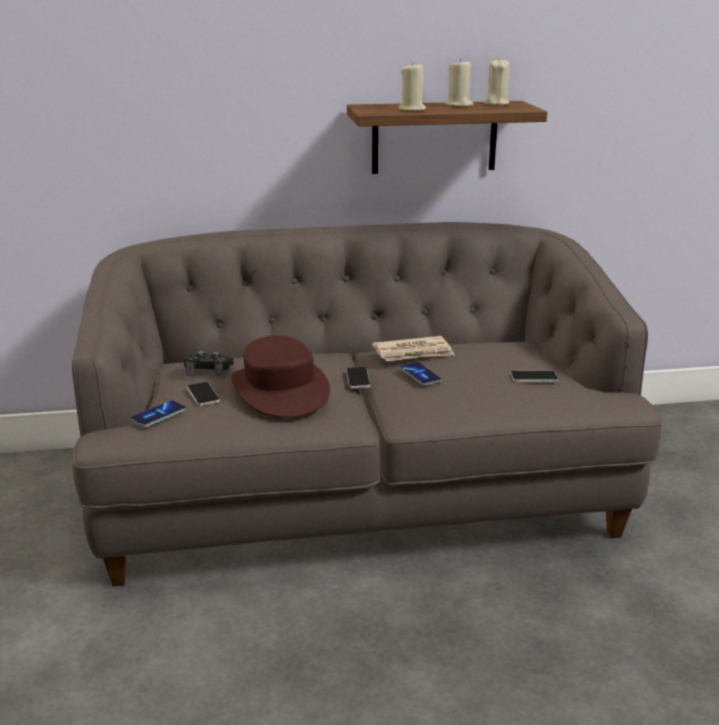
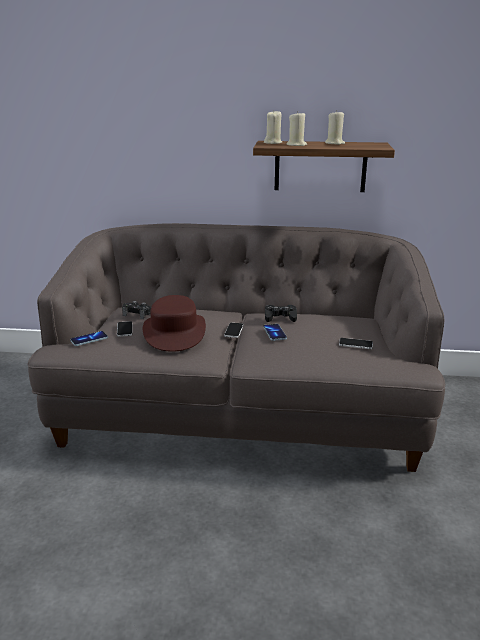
camera: 15 degrees right, 0 degrees up
newspaper [372,336,455,361] -> black game controller [265,305,297,322]
beige candle [484,58,509,105] -> beige candle moved to [264,111,282,144]

